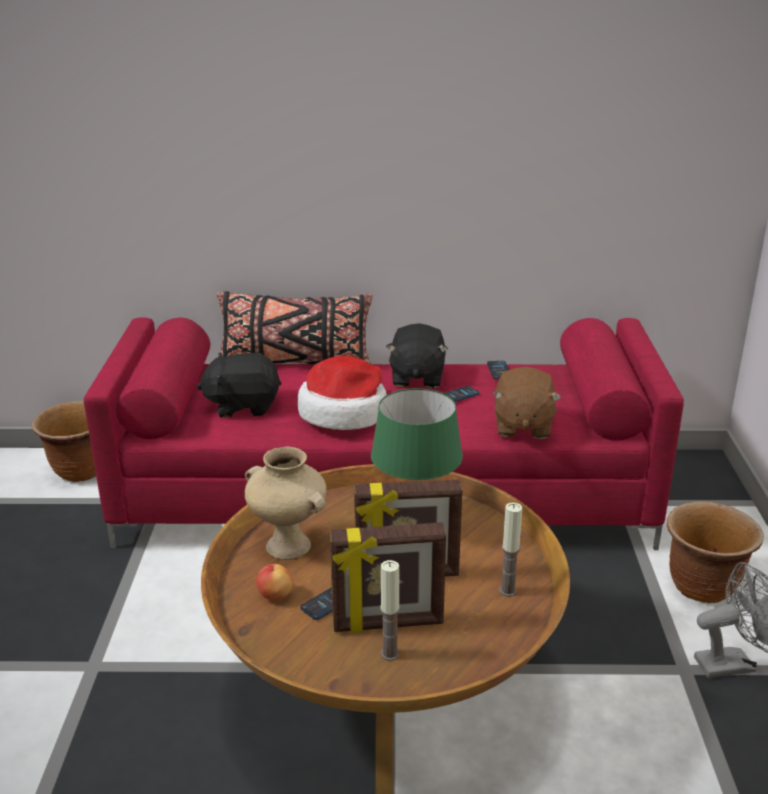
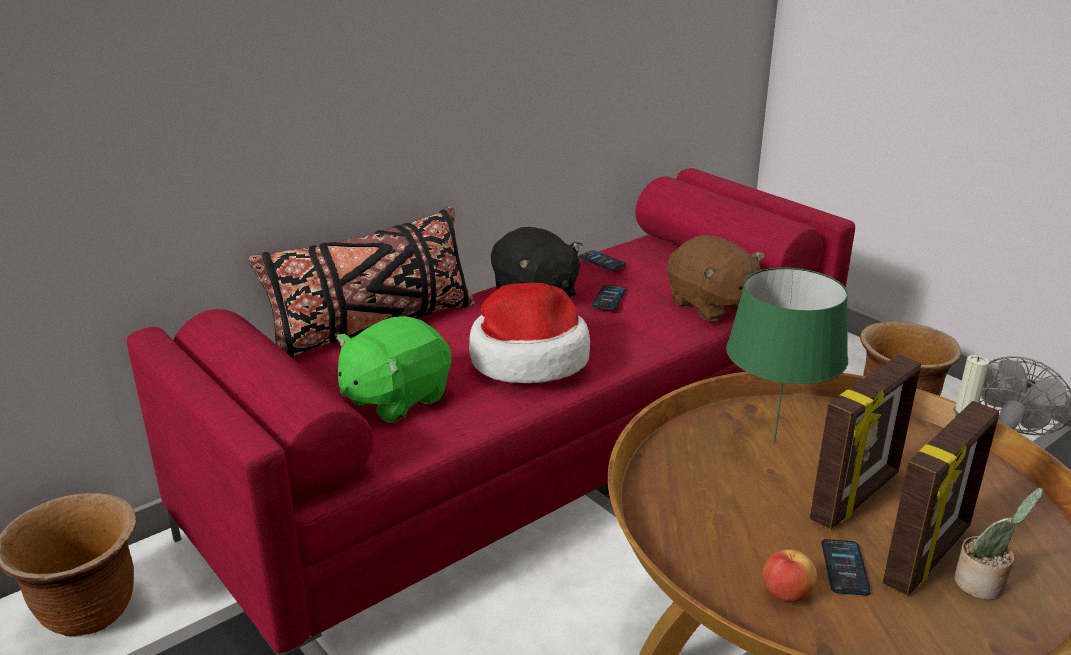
camera: 40 degrees left, 0 degrees up
black plush toy [197,353,281,418] -> green plush toy [336,316,451,423]
beige vase [245,446,327,560] -> none
candle [380,560,400,661] -> potted plant [955,488,1043,600]

